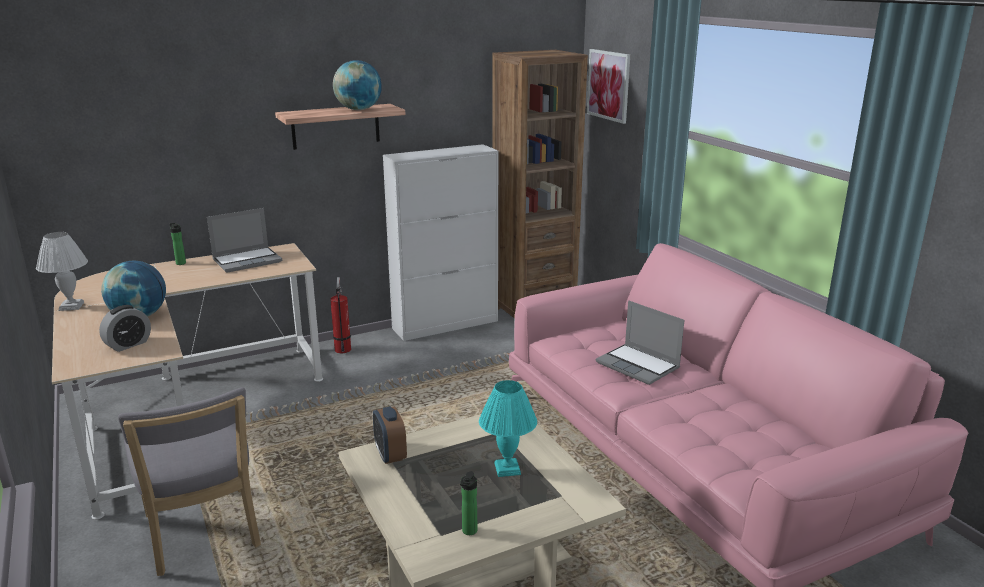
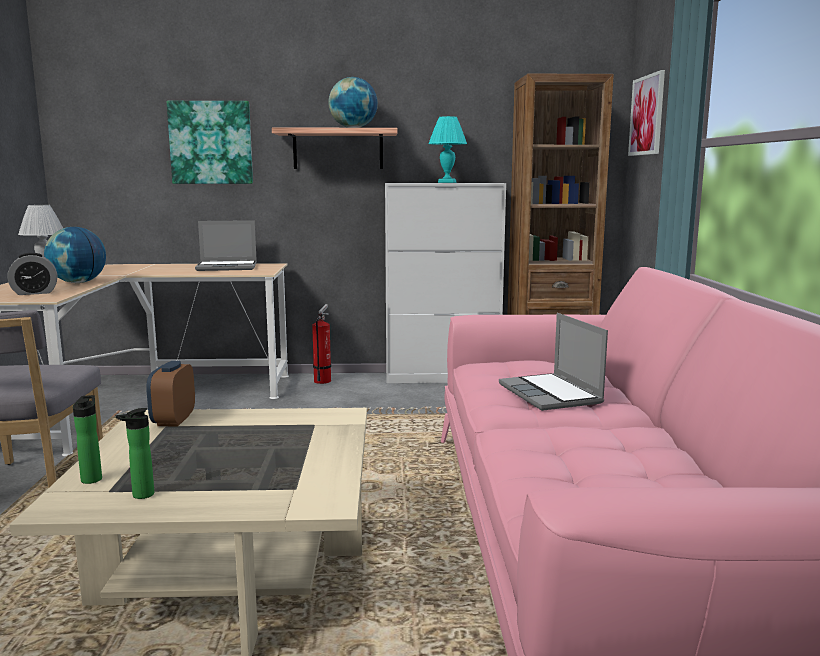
camera: 25 degrees right, 10 degrees down
bottle [170,223,186,265] -> bottle moved to [73,395,102,484]
turquoise table lamp [479,380,537,477] -> turquoise table lamp moved to [428,116,467,183]
none -> picture [167,101,253,184]

